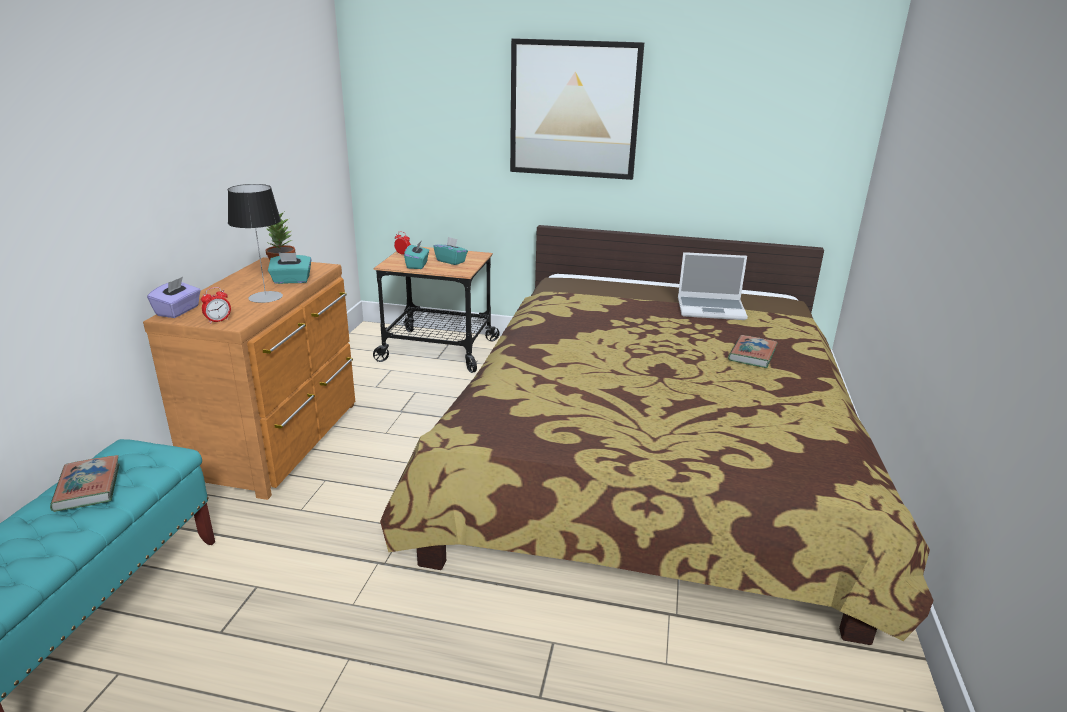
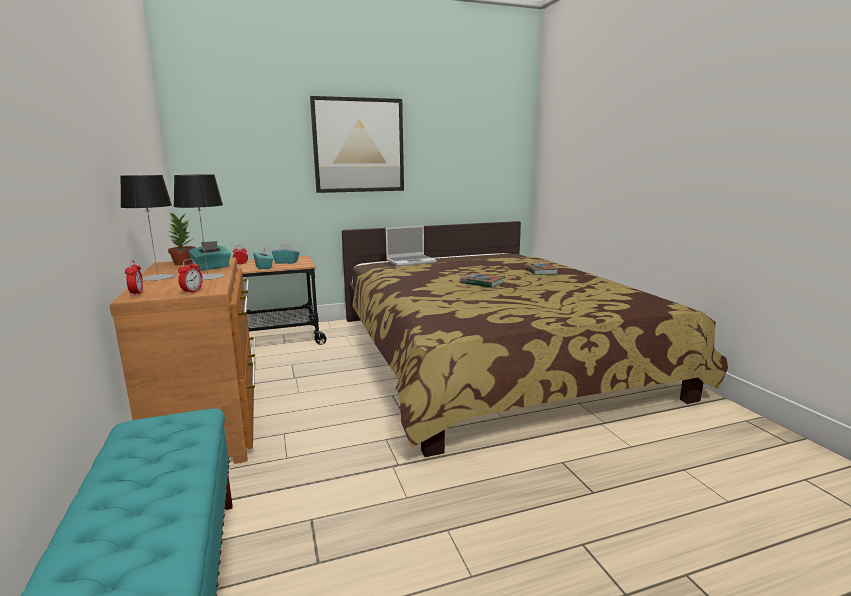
camera: 30 degrees left, 10 degrees down
book [50,455,120,512] -> book moved to [460,273,505,288]
purple tissue box [147,277,201,318] -> alarm clock [125,260,143,296]
laptop [678,252,748,320] -> laptop moved to [386,225,437,266]
none -> table lamp [120,175,175,281]

